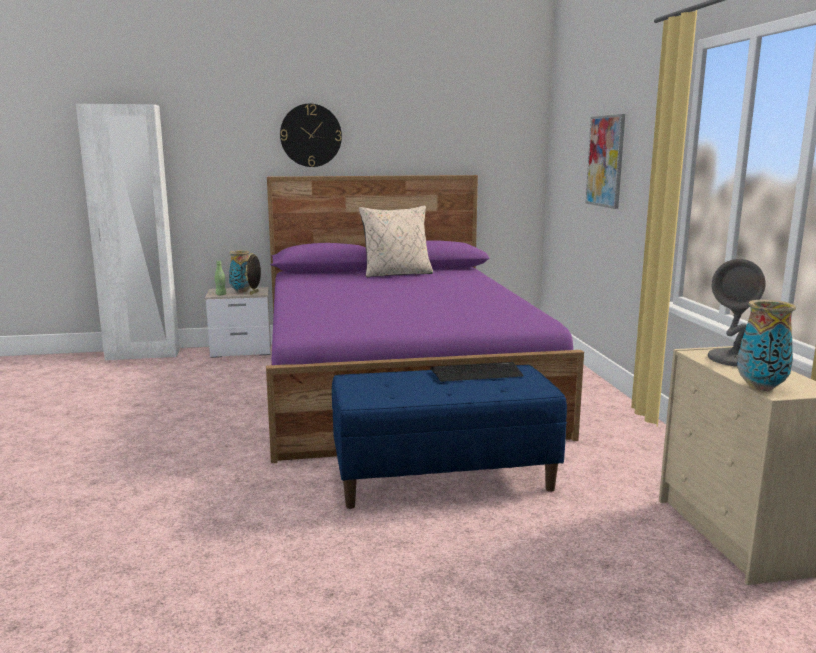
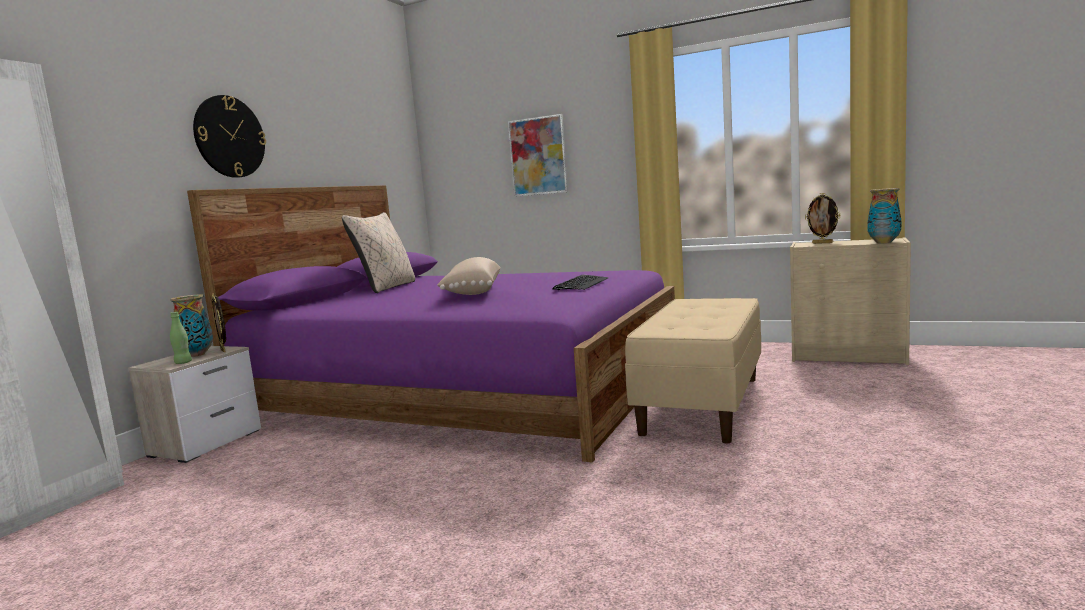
camera: 55 degrees left, 5 degrees down
blue bench [332,365,567,509] -> beige bench [625,298,761,443]
keyboard [430,362,524,382] -> keyboard moved to [552,274,609,290]
grey table lamp [708,259,765,367] -> picture frame [805,193,840,244]
none -> beige pillow [437,257,501,295]

